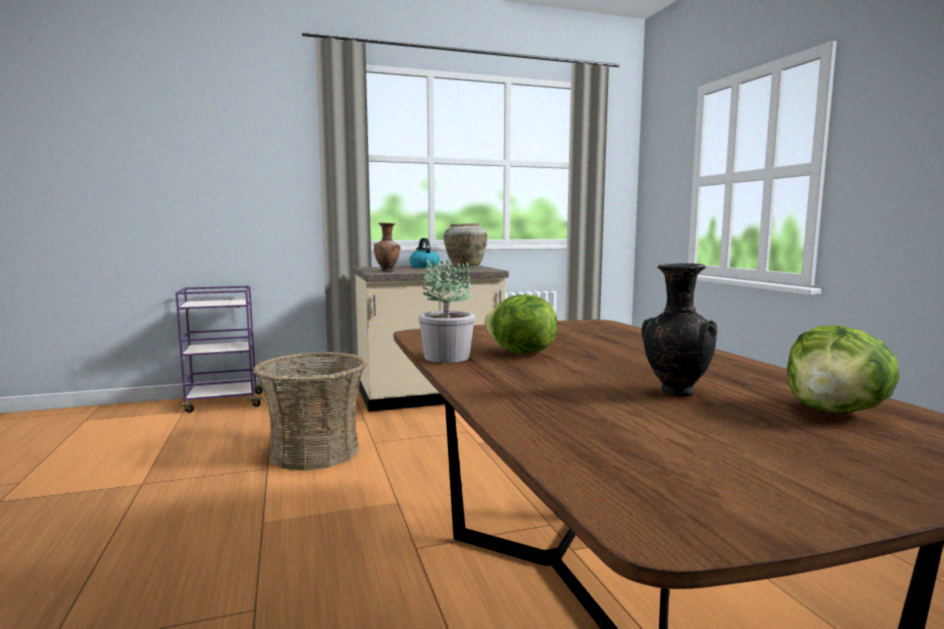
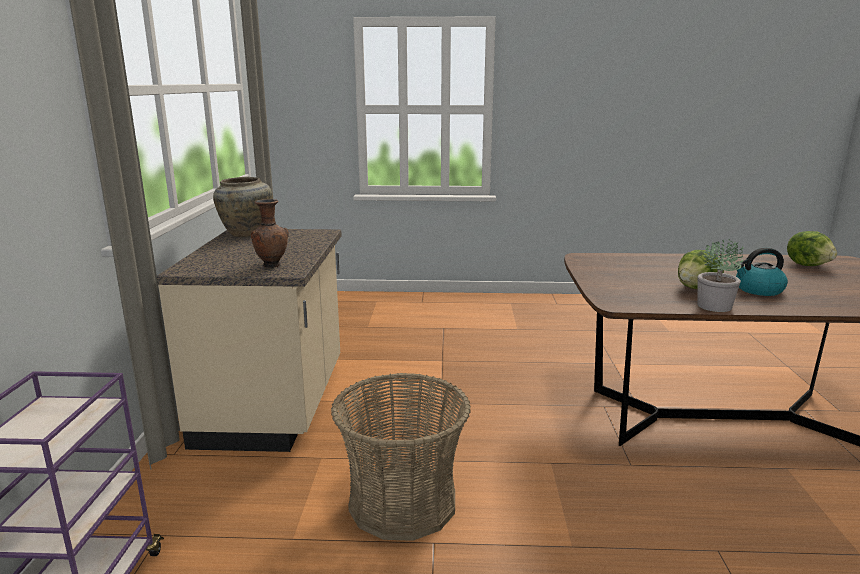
camera: 70 degrees left, 10 degrees up
kettle [409,238,440,268] -> kettle moved to [735,248,788,296]
black vase [641,263,717,396] -> none

